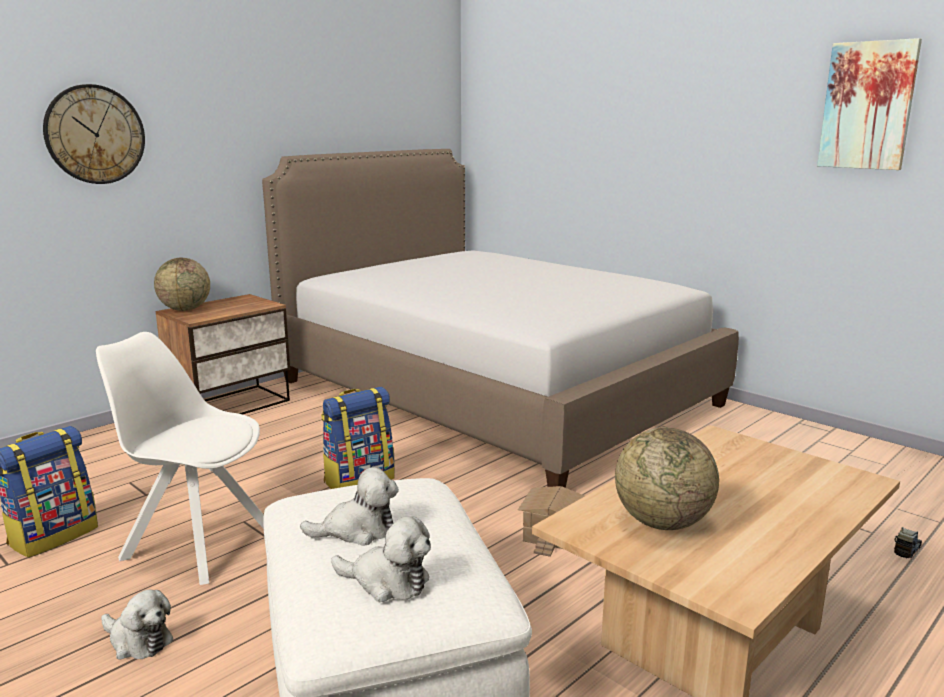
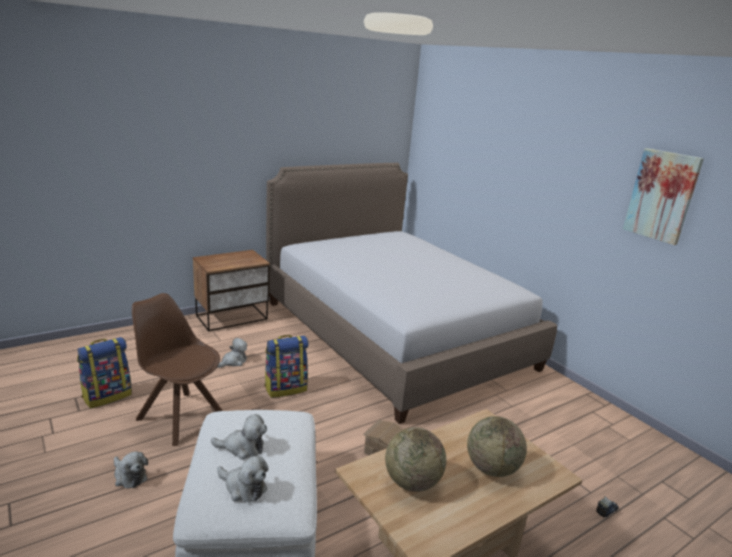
camera: 10 degrees right, 5 degrees up
wall clock [43,84,145,184] -> none
white chair [96,332,264,585] -> brown chair [132,293,223,446]
globe [154,258,210,311] -> globe moved to [467,416,527,477]
none -> plush toy [217,338,247,368]

